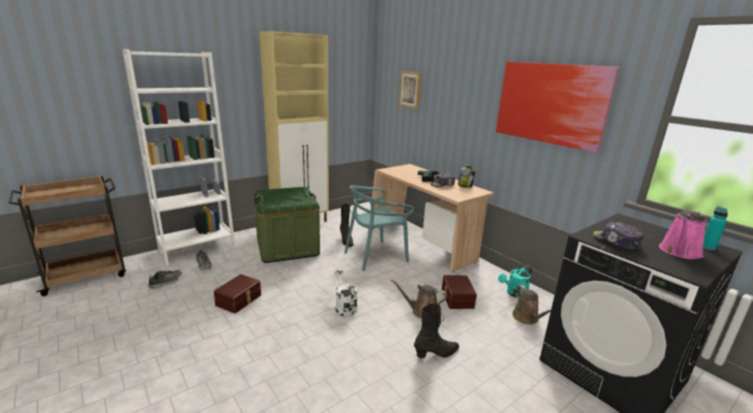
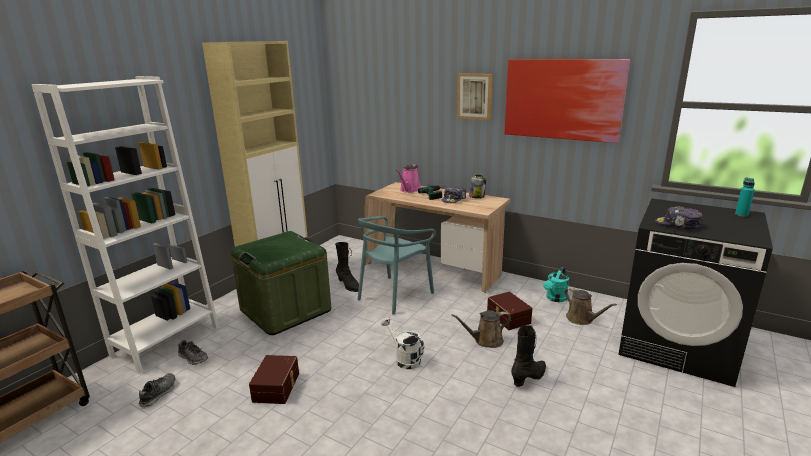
camera: 20 degrees left, 0 degrees up
picture [399,71,421,109] -> picture moved to [457,73,493,120]
pink watering can [659,210,707,259] -> pink watering can moved to [396,165,421,193]

